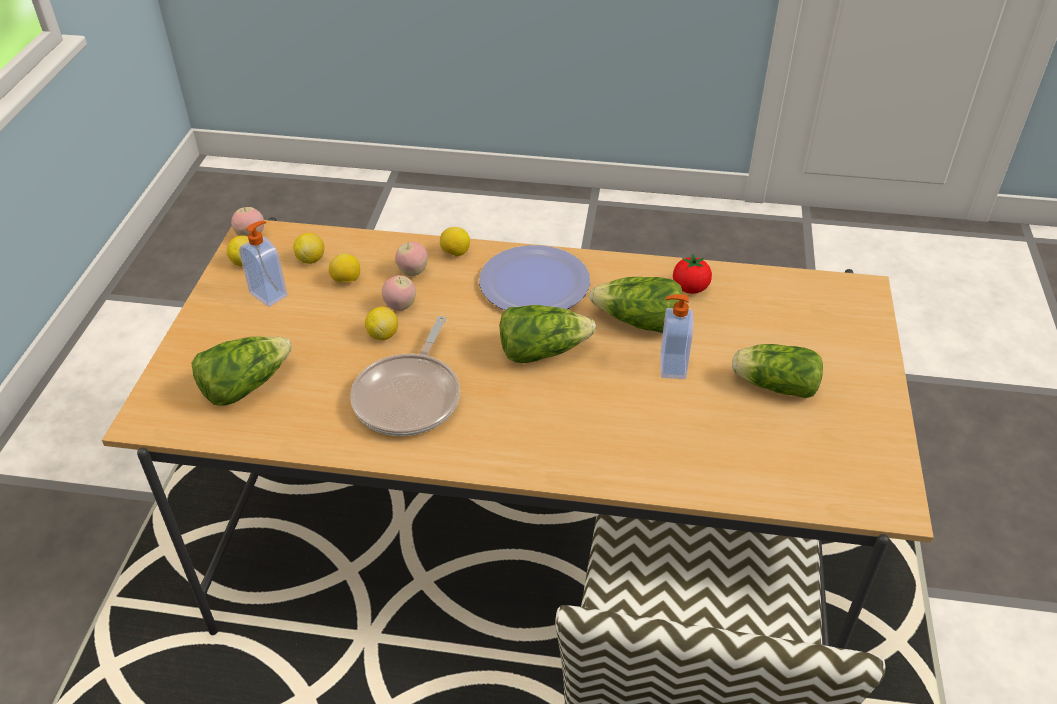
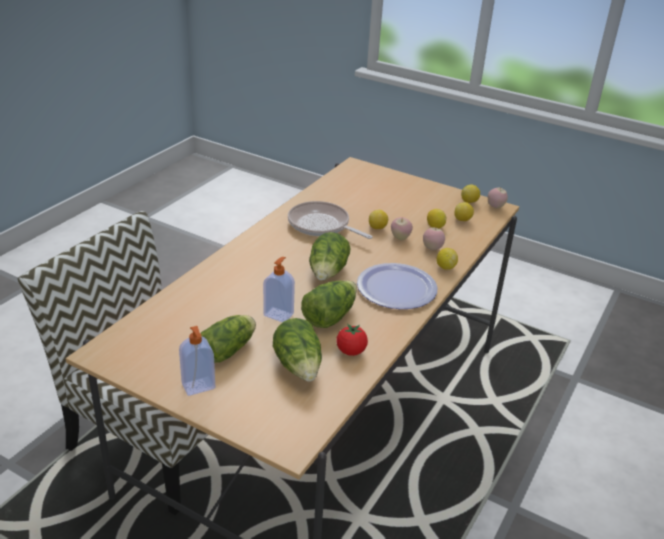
camera: 110 degrees right, 10 degrees down
lettuce [192,336,292,406] -> lettuce moved to [273,318,322,382]
soap dispenser [239,221,287,307] -> soap dispenser moved to [179,326,215,396]

